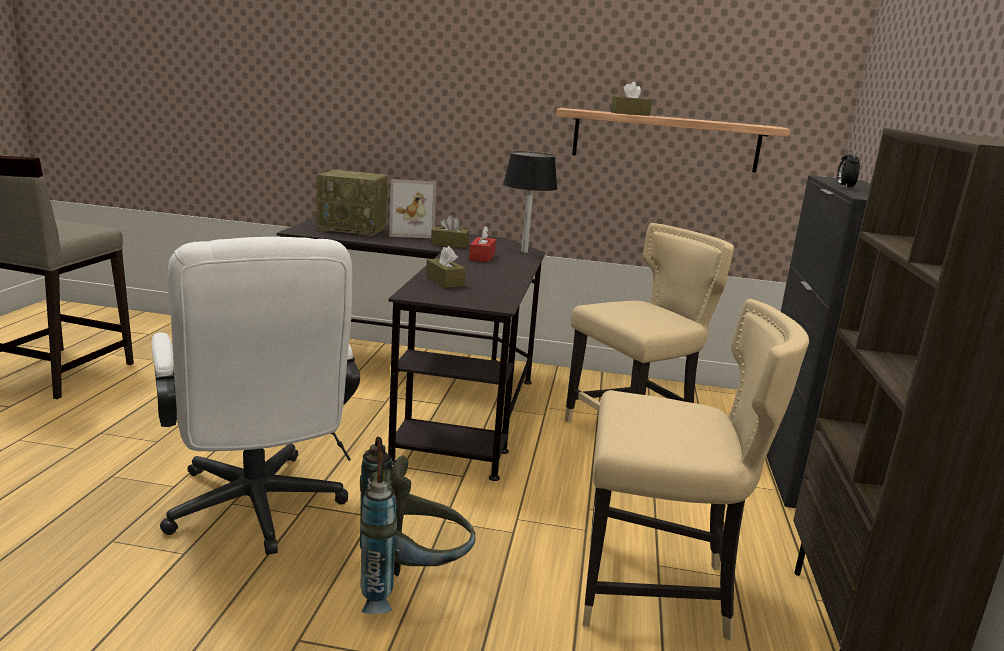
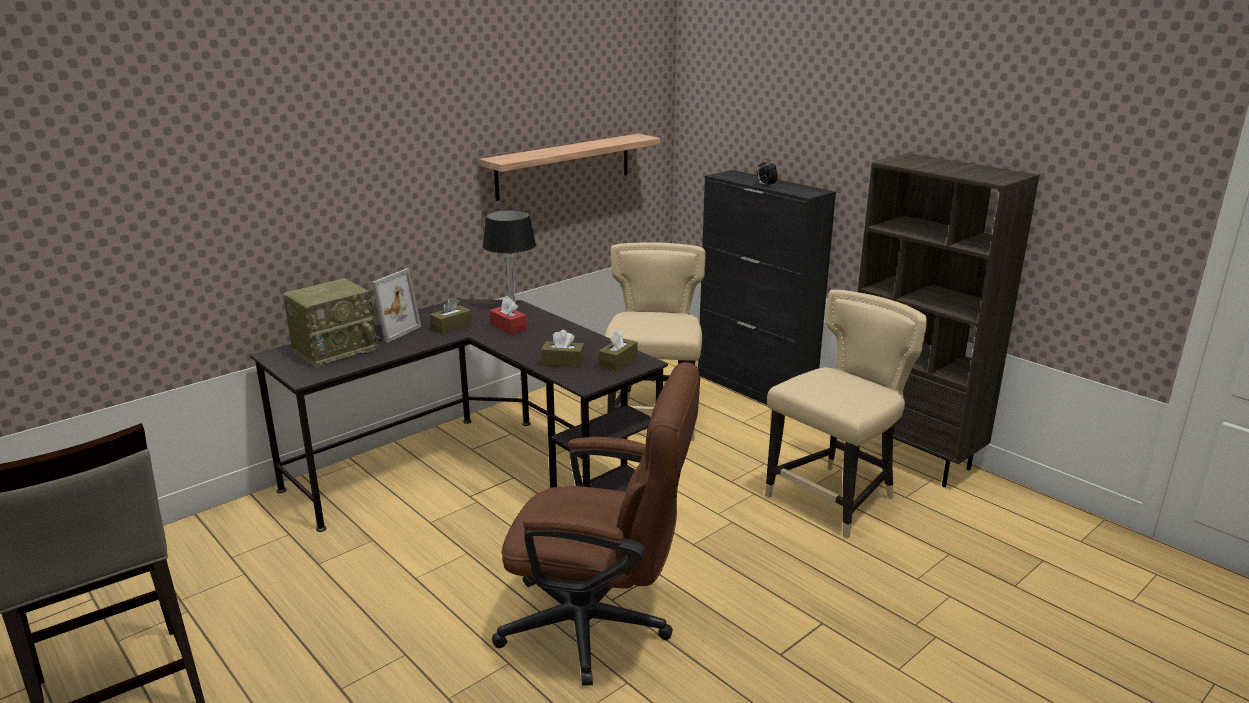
camera: 50 degrees left, 5 degrees up
white office chair [151,237,360,555] -> brown office chair [492,362,700,686]
grey backpack [360,437,476,614] -> none
brown tissue box [611,82,652,116] -> brown tissue box moved to [599,330,638,371]

